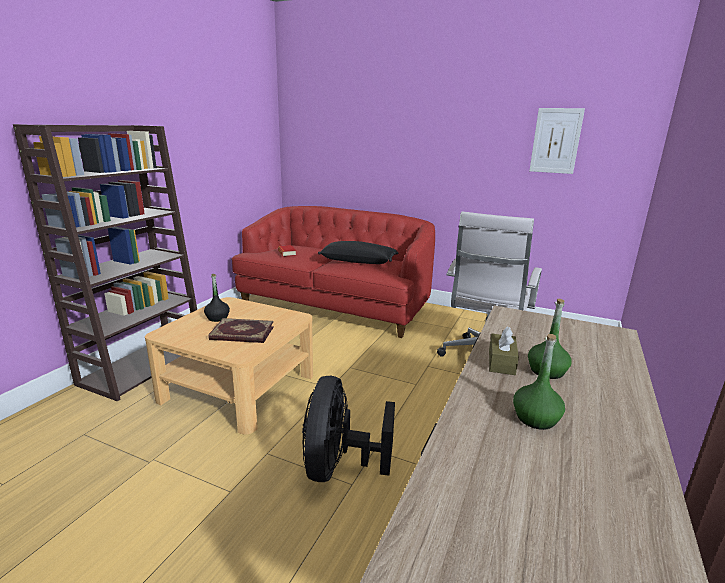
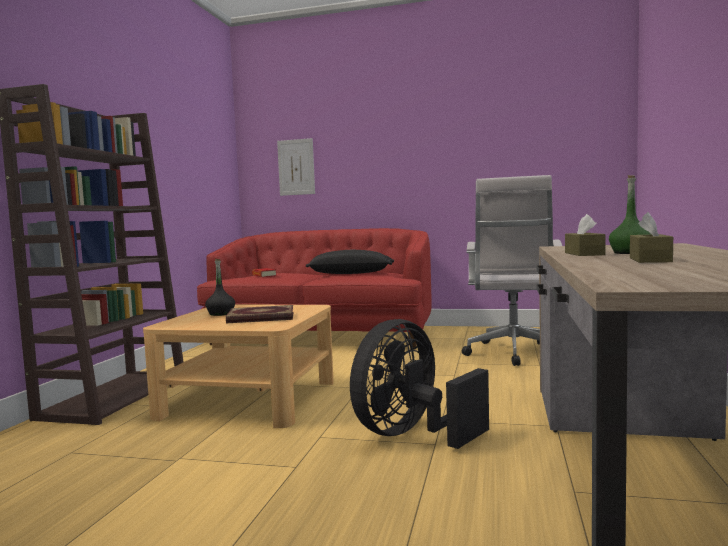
camera: 10 degrees left, 15 degrees down
black fan [302,376,395,482] -> black fan turned 45 degrees clockwise [350,319,489,449]
green bottle [513,334,565,430] -> brown tissue box [630,212,673,263]
picture [529,108,585,174] -> picture moved to [277,138,315,196]

